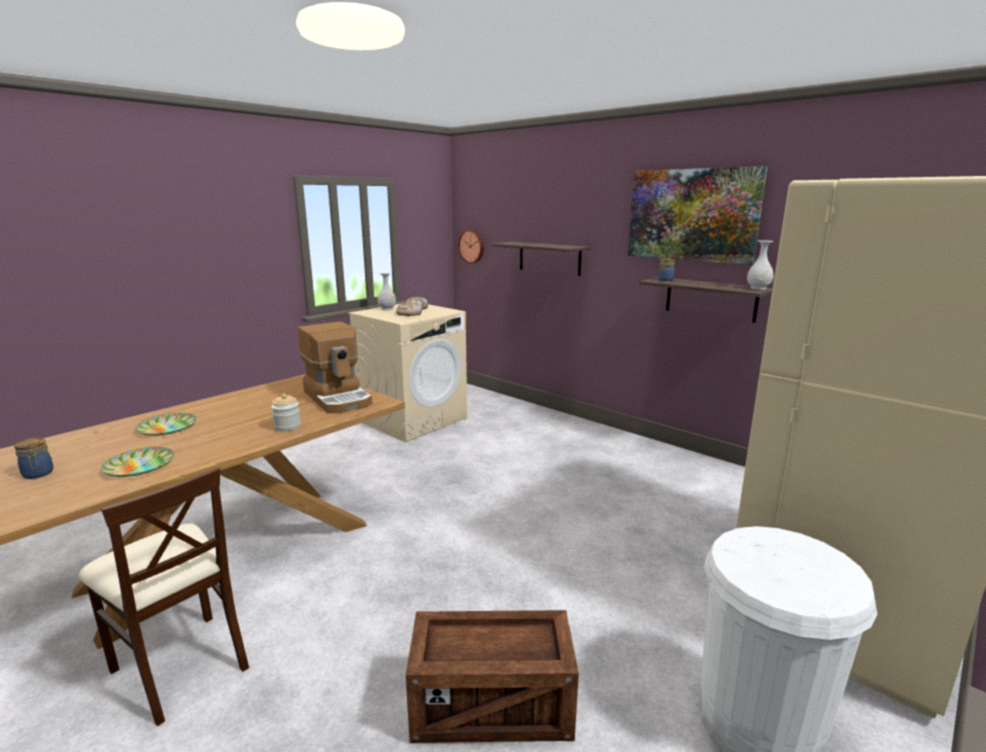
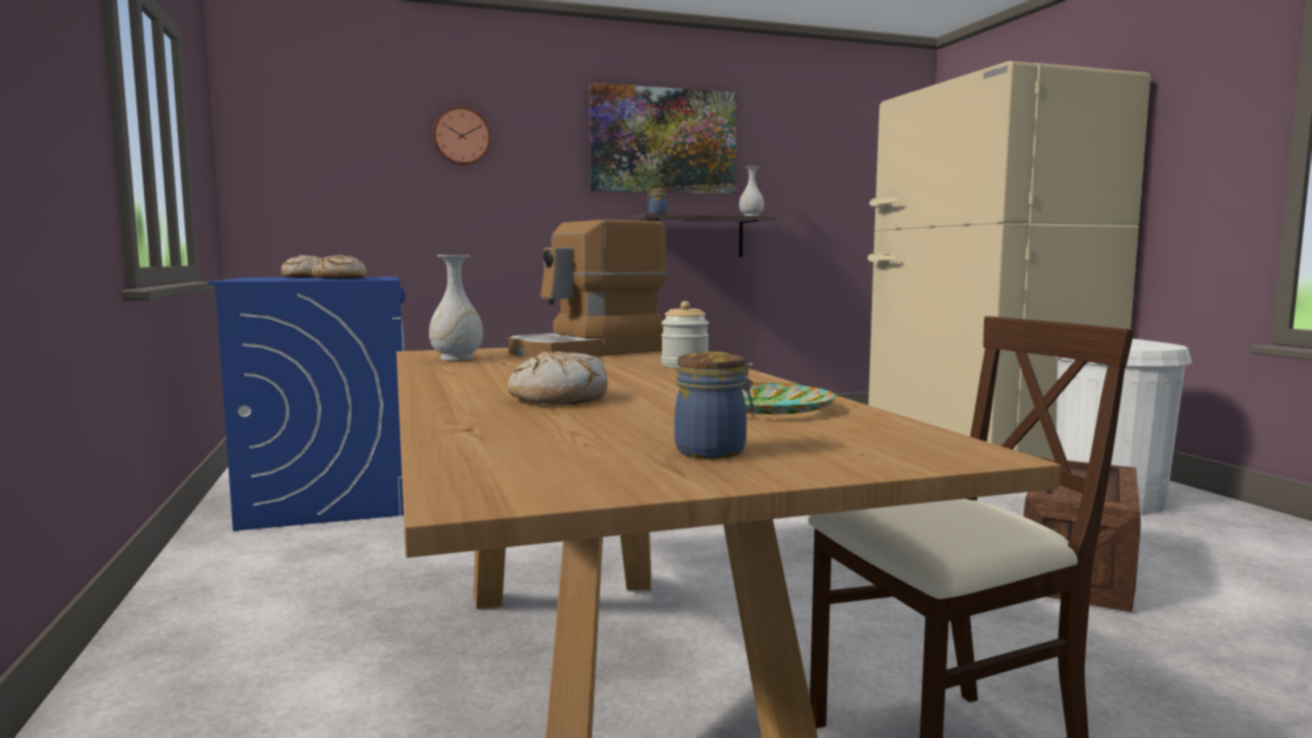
camera: 60 degrees left, 10 degrees down
plate [135,413,197,436] -> bread [508,351,607,404]
coffee machine [298,322,372,413] -> coffee machine turned 150 degrees clockwise [509,220,667,358]
beige washing machine [348,304,467,442] -> blue washing machine [208,277,405,531]
white vase [377,273,396,310] -> white vase moved to [429,255,483,361]
wall clock [458,230,484,263] -> wall clock moved to [433,106,491,166]
shelf [492,242,591,276] -> none

